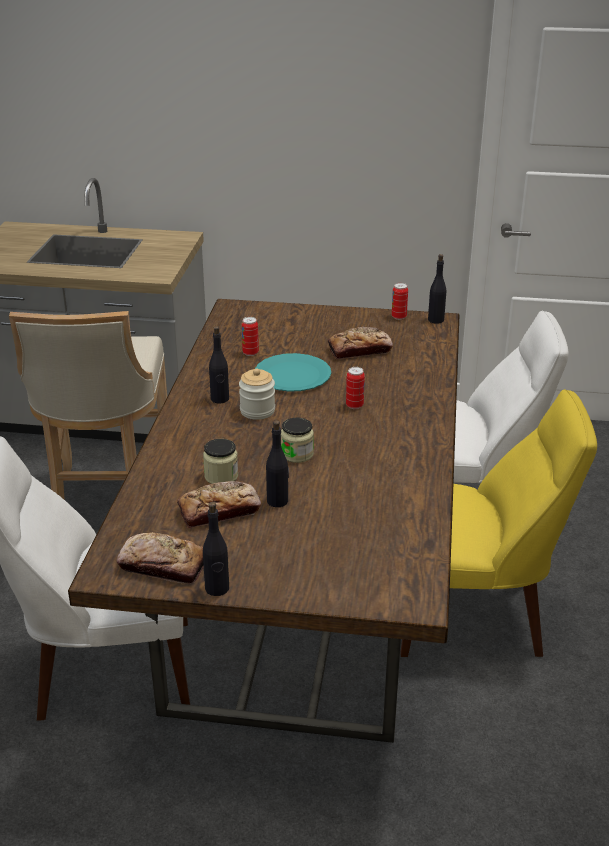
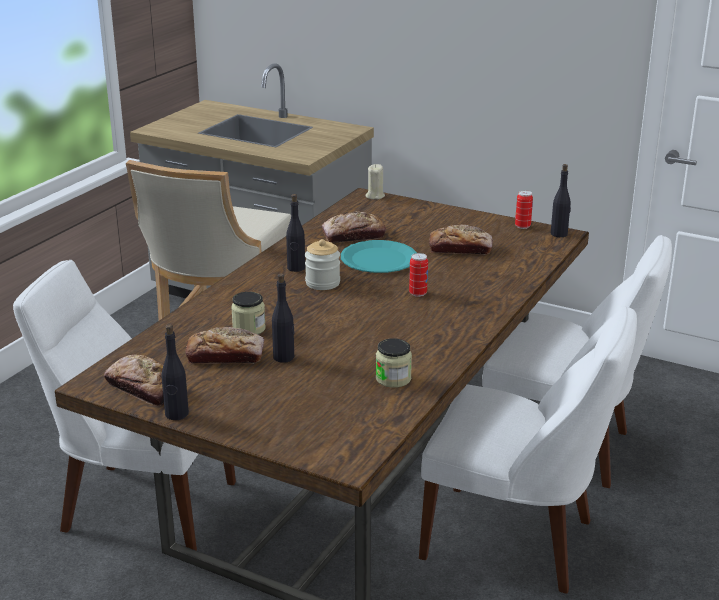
camera: 20 degrees right, 5 degrees down
can [242,317,259,356] -> bread [322,211,386,243]
jar [281,418,314,463] -> jar moved to [376,338,412,388]
yellow chair [400,389,597,657] -> white chair [419,306,637,593]
none -> beige candle [366,164,385,199]

